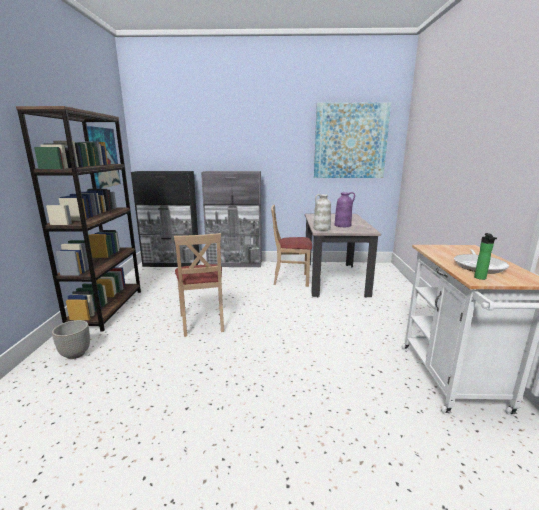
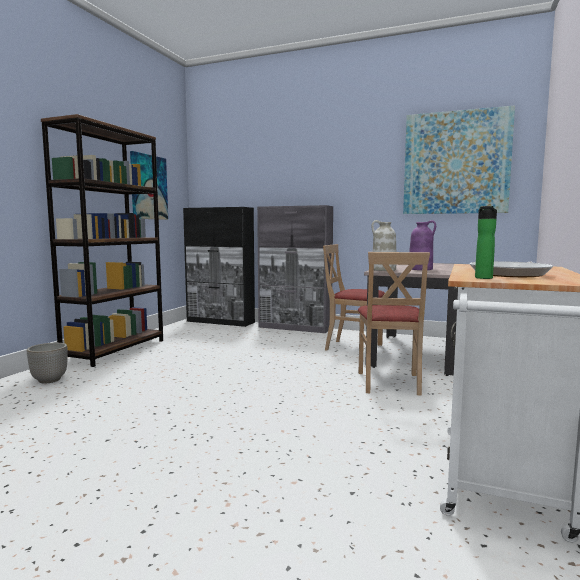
camera: 20 degrees right, 10 degrees down
beige chair [174,233,224,337] -> beige chair moved to [358,252,430,395]

